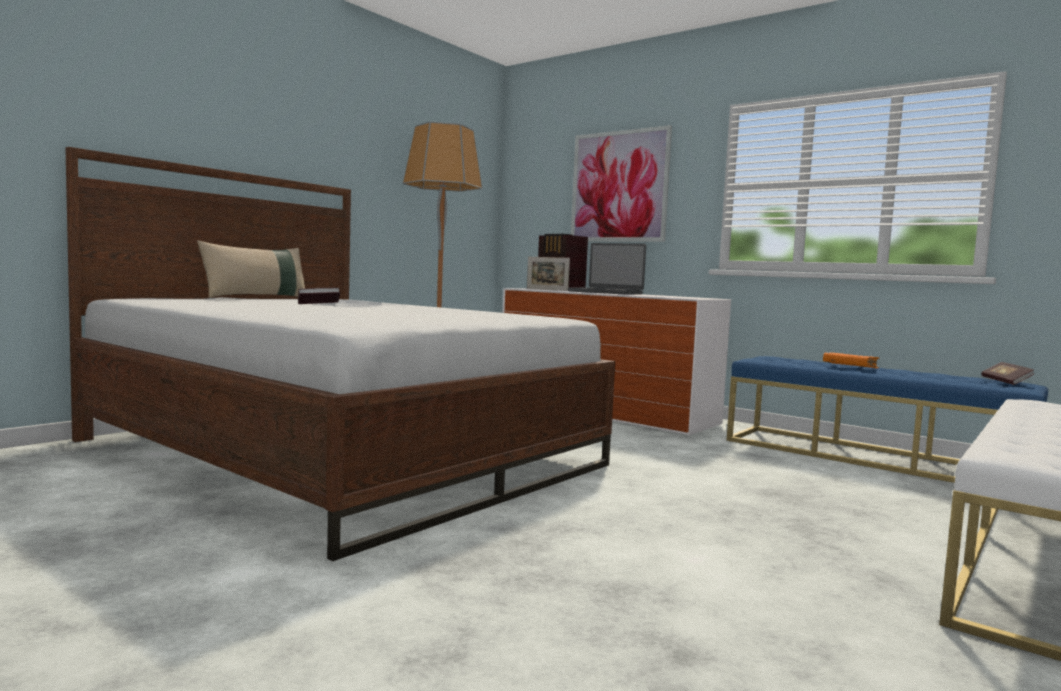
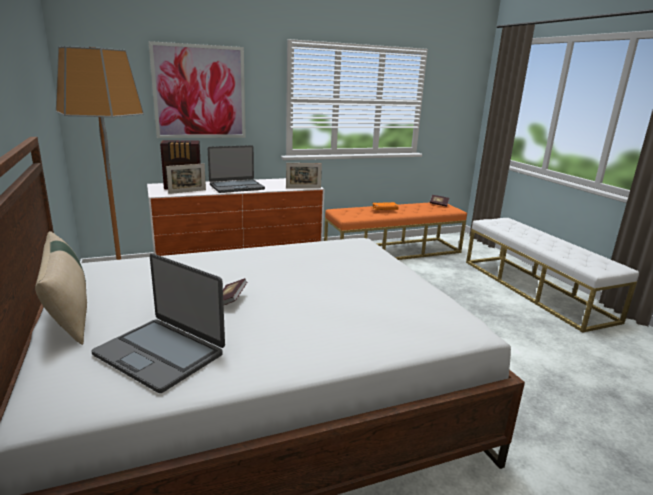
camera: 60 degrees left, 15 degrees up
blue bench [726,356,1048,483] -> orange bench [324,202,467,260]
none -> laptop [91,253,225,393]
none -> picture frame [286,163,322,188]

